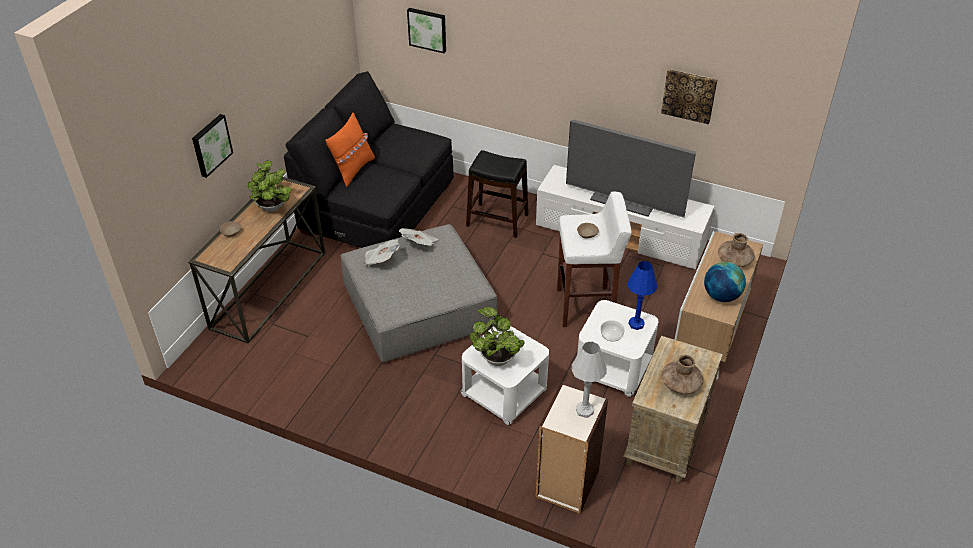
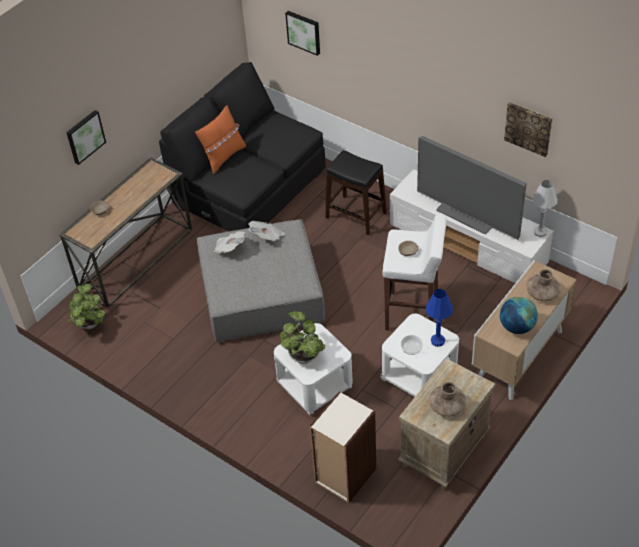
camera: 15 degrees right, 5 degrees up
potted plant [248,161,292,212] -> potted plant moved to [68,284,105,329]
white table lamp [572,342,607,418] -> white table lamp moved to [532,180,558,237]

